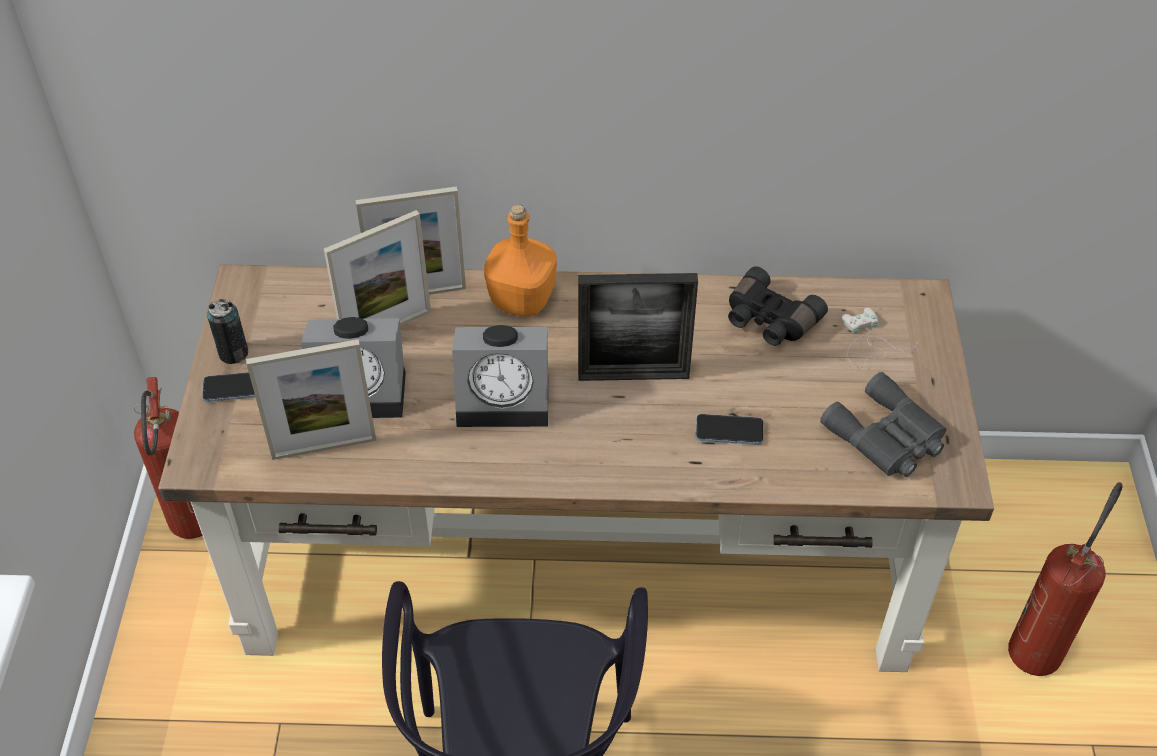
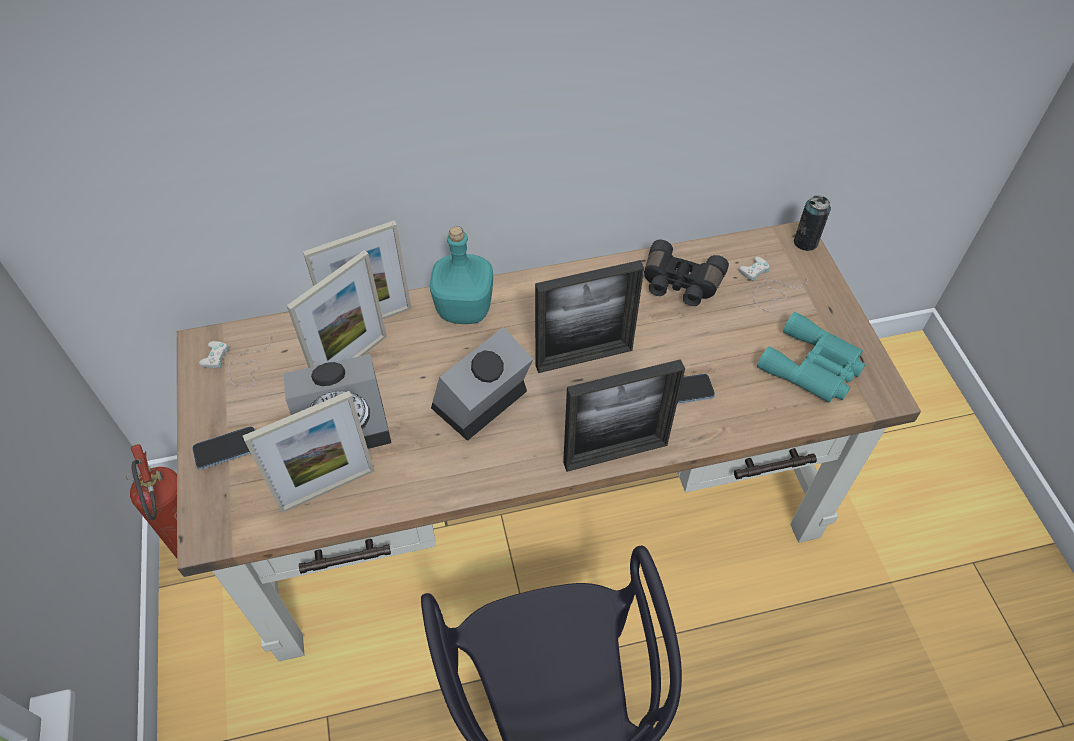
camera: 15 degrees left, 5 degrees up
can [207,299,248,364] -> can moved to [794,196,831,251]
alarm clock [452,325,548,427] -> alarm clock turned 150 degrees clockwise [431,327,533,441]
orange bottle [484,204,557,316] -> turquoise bottle [430,226,493,324]
grey binoculars [820,372,947,477] -> turquoise binoculars [757,312,865,402]
fire extinguisher [1008,482,1122,676] -> none
none -> white game controller [199,334,270,389]
none -> picture frame [563,359,685,472]

